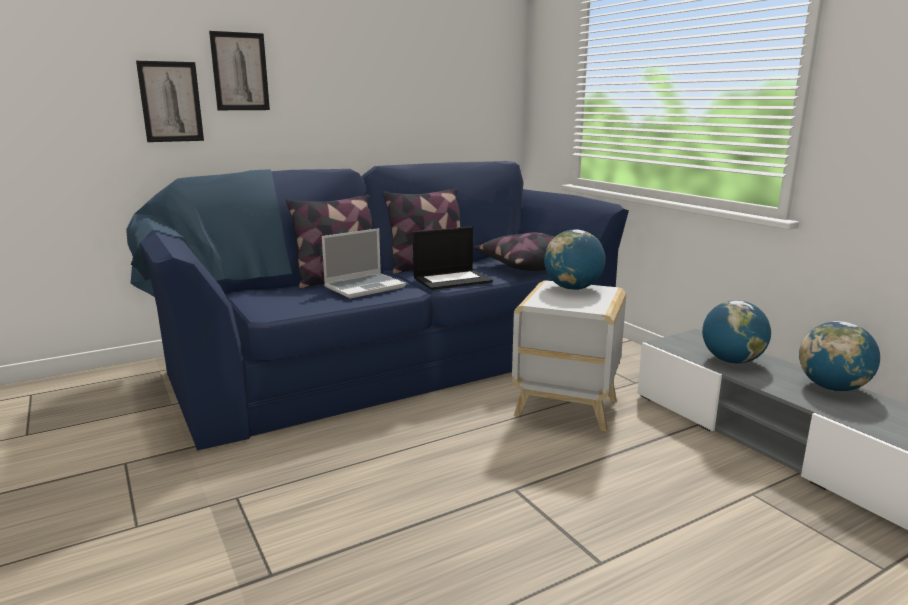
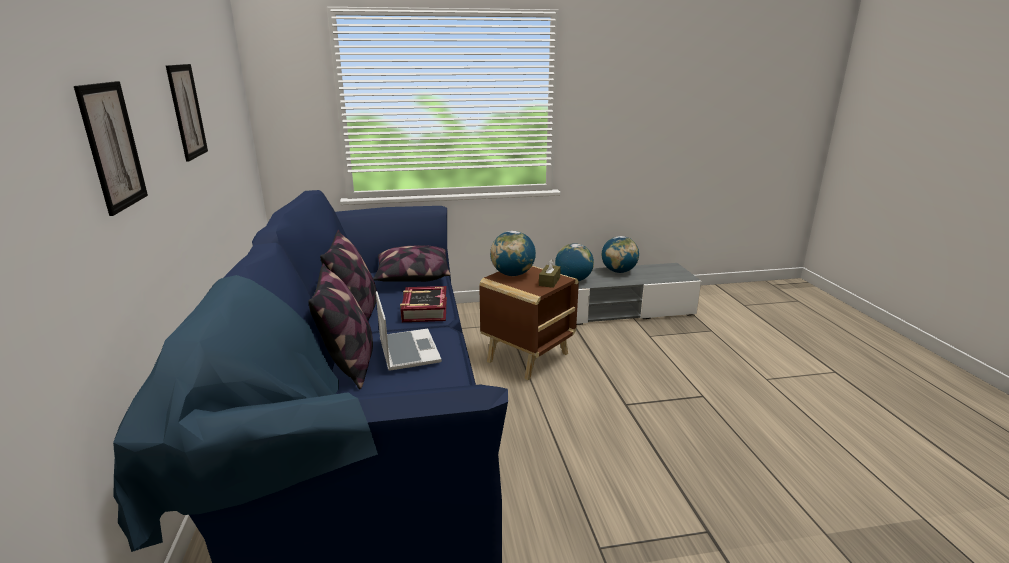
camera: 70 degrees left, 5 degrees up
picture [136,61,204,142] -> picture moved to [166,64,208,162]
laptop [413,226,493,290] -> book [400,286,447,322]
white side table [512,280,626,432] -> brown side table [479,266,579,380]
none -> brown tissue box [539,259,561,288]

